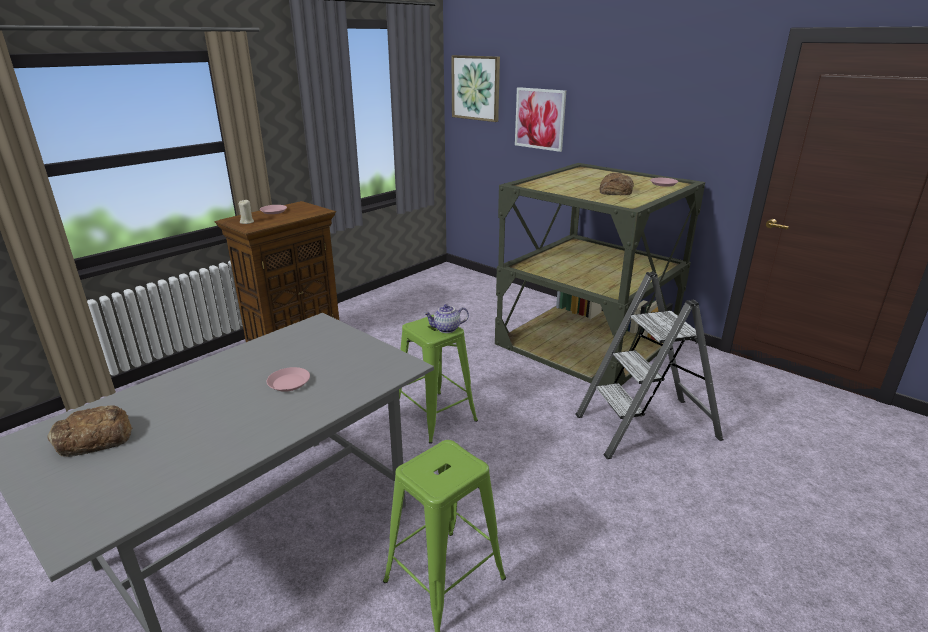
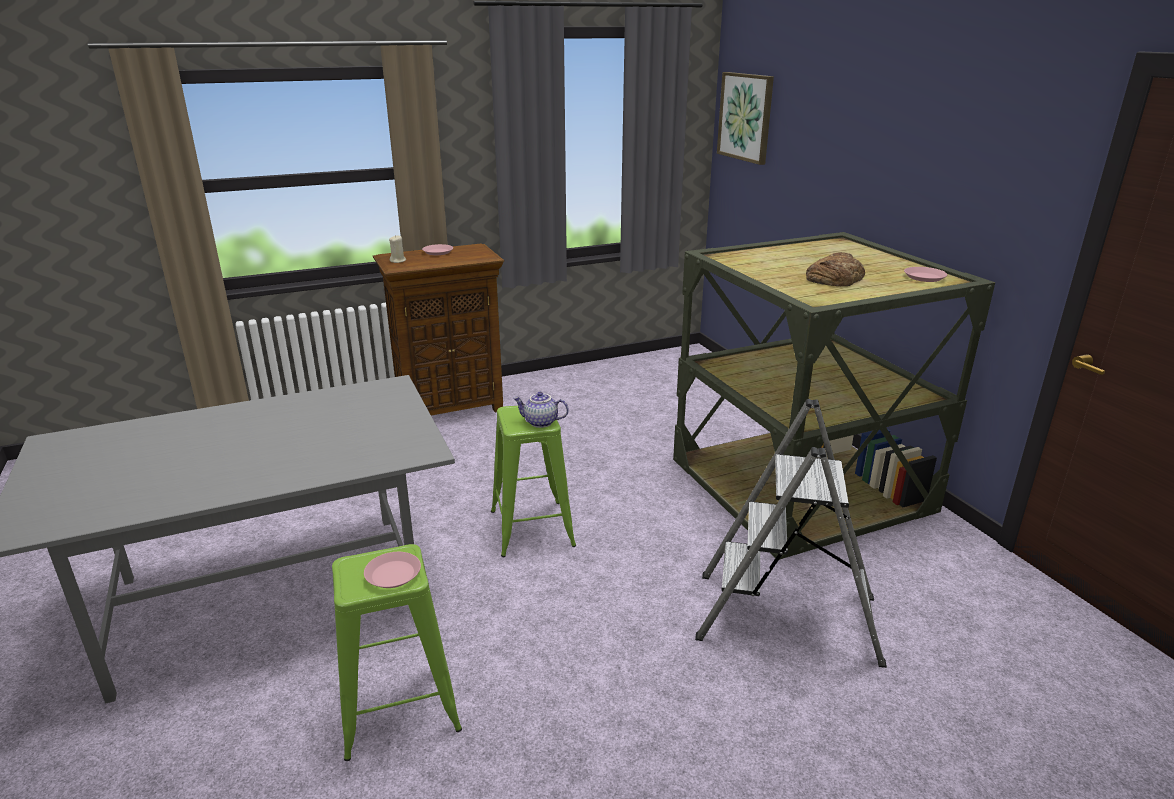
camera: 25 degrees right, 0 degrees up
bread [47,405,132,457] -> none
pink plate [267,367,310,392] -> pink plate moved to [364,552,421,588]
picture [515,87,566,152] -> none

